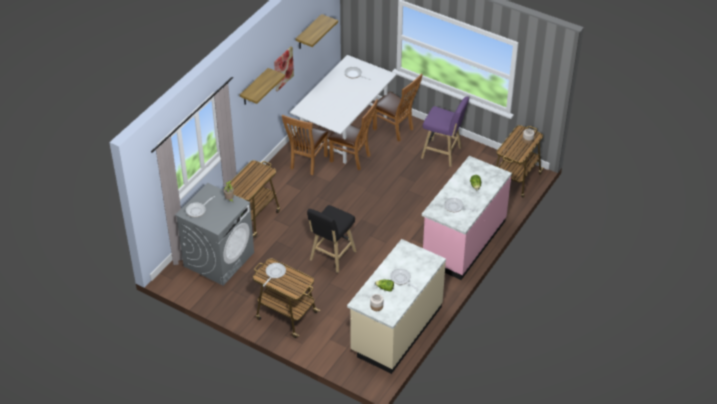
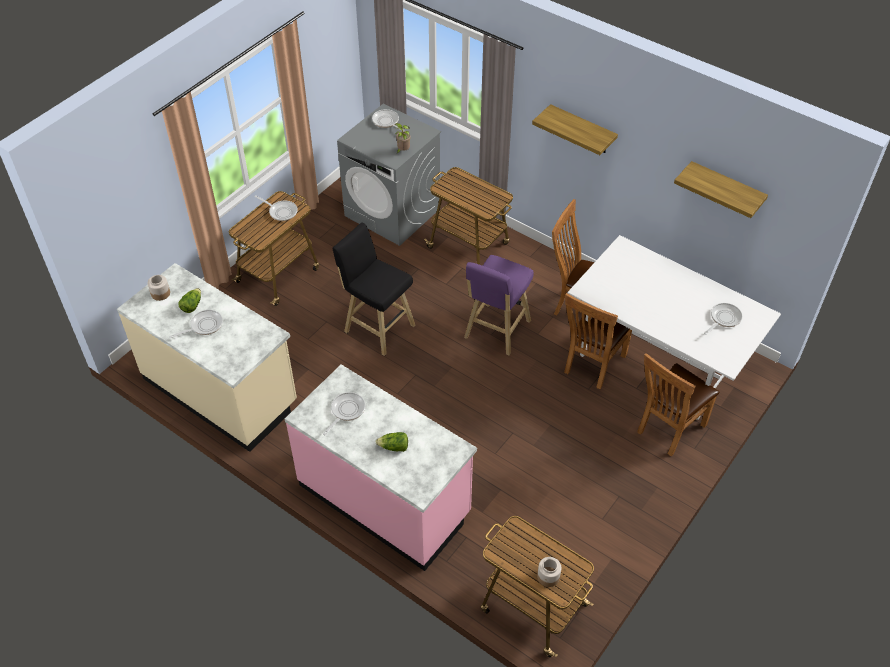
camera: 95 degrees right, 5 degrees up
picture [274,46,294,92] -> none
purple stool [421,96,469,167] -> purple stool moved to [464,255,534,356]

